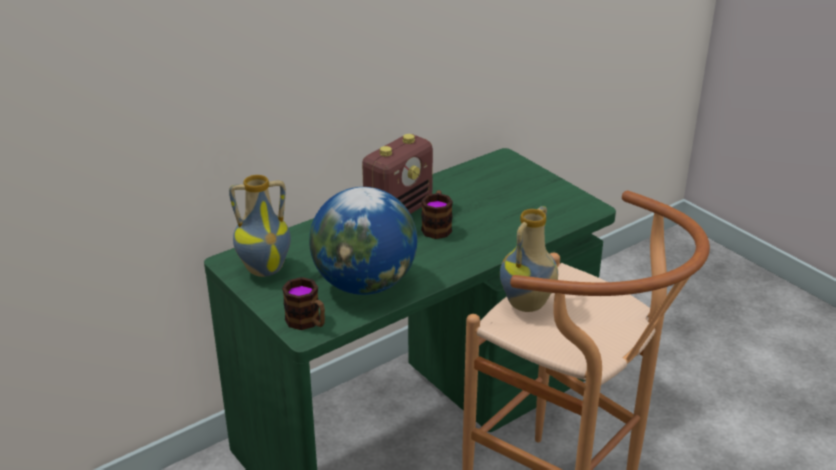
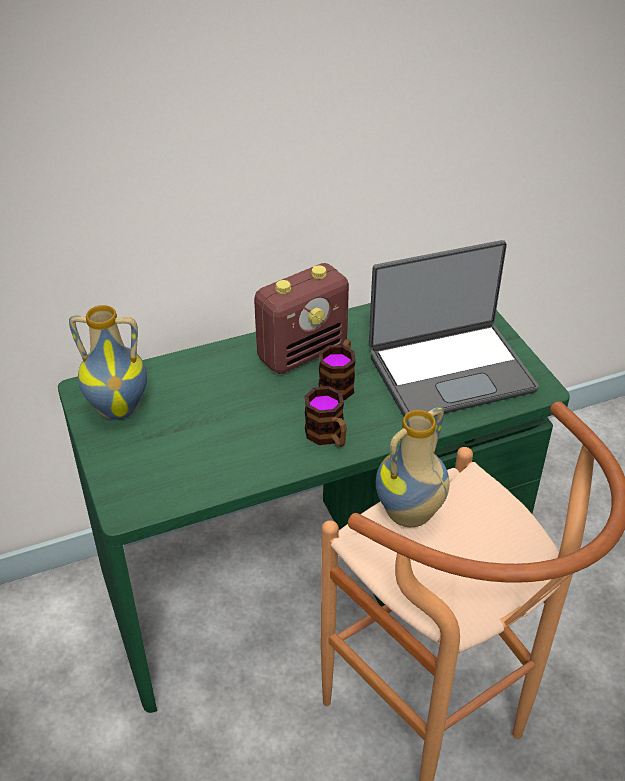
camera: 15 degrees right, 10 degrees up
mug [282,277,325,330] -> mug moved to [305,386,347,447]
globe [309,187,417,295] -> none
none -> laptop [369,240,539,417]

